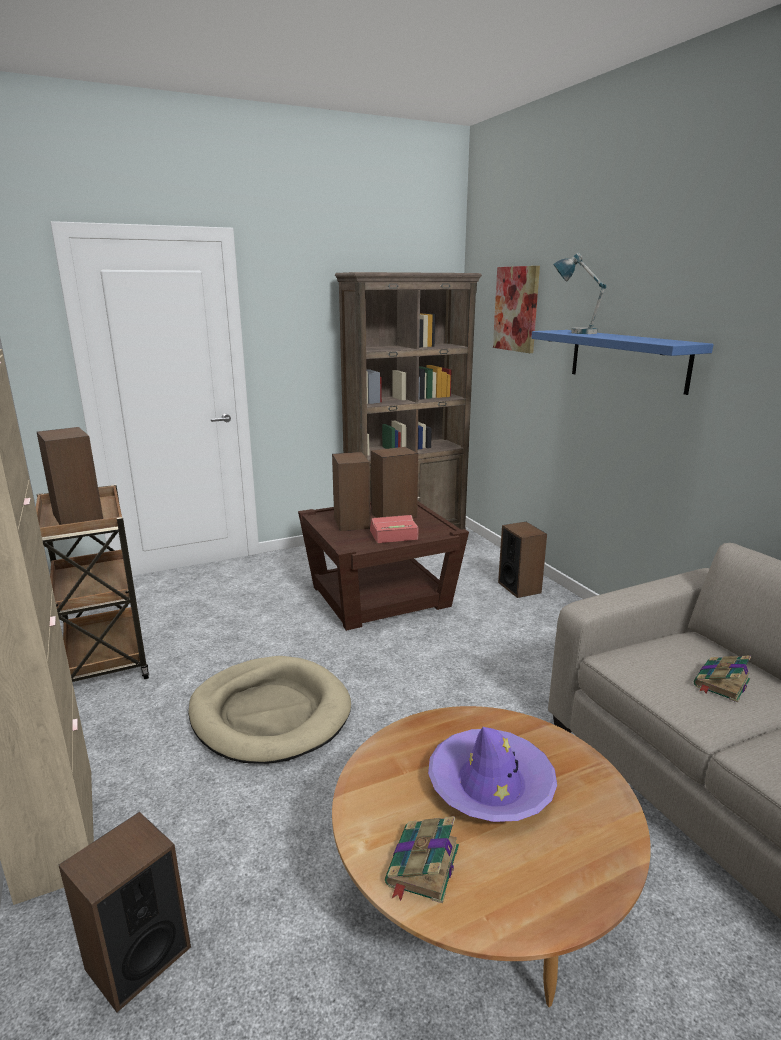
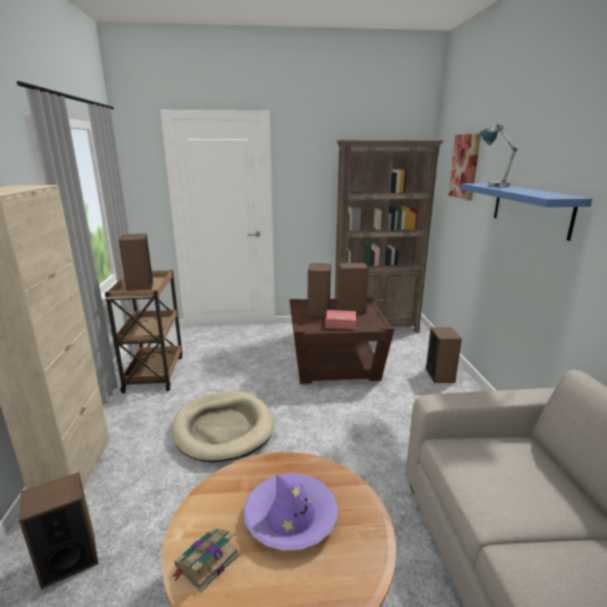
camera: 20 degrees right, 0 degrees up
book [694,655,751,702] -> none

